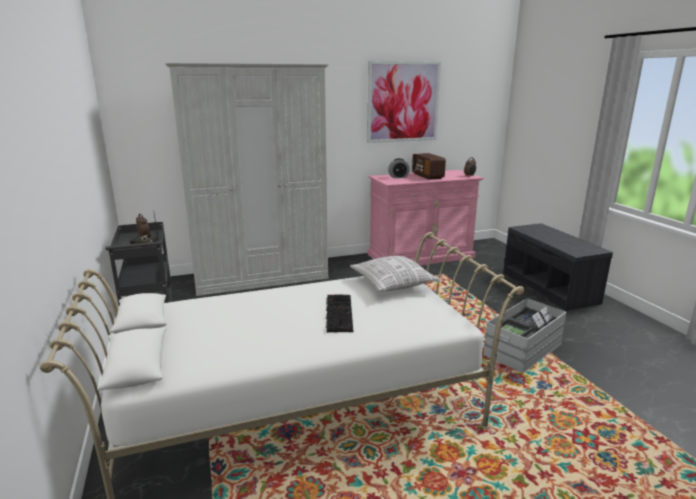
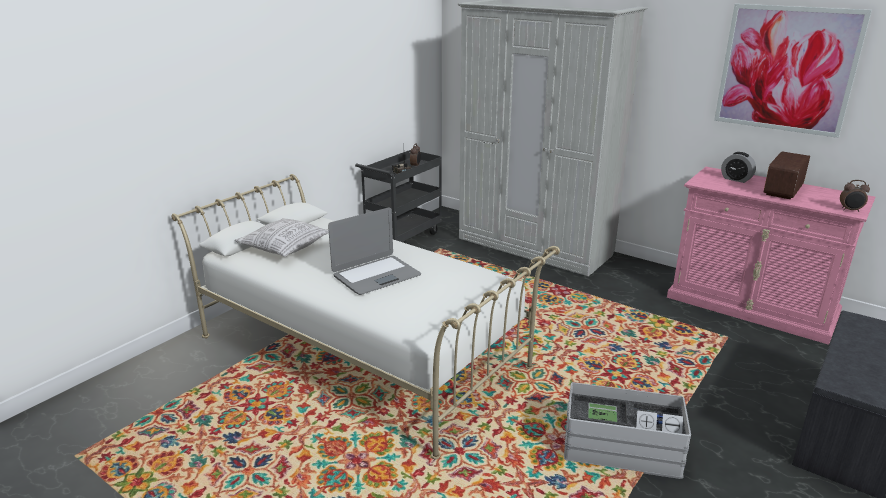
camera: 55 degrees right, 5 degrees up
keyboard [326,295,353,333] -> laptop [328,207,421,295]
pillow [350,256,440,292] -> pillow moved to [235,218,329,257]

